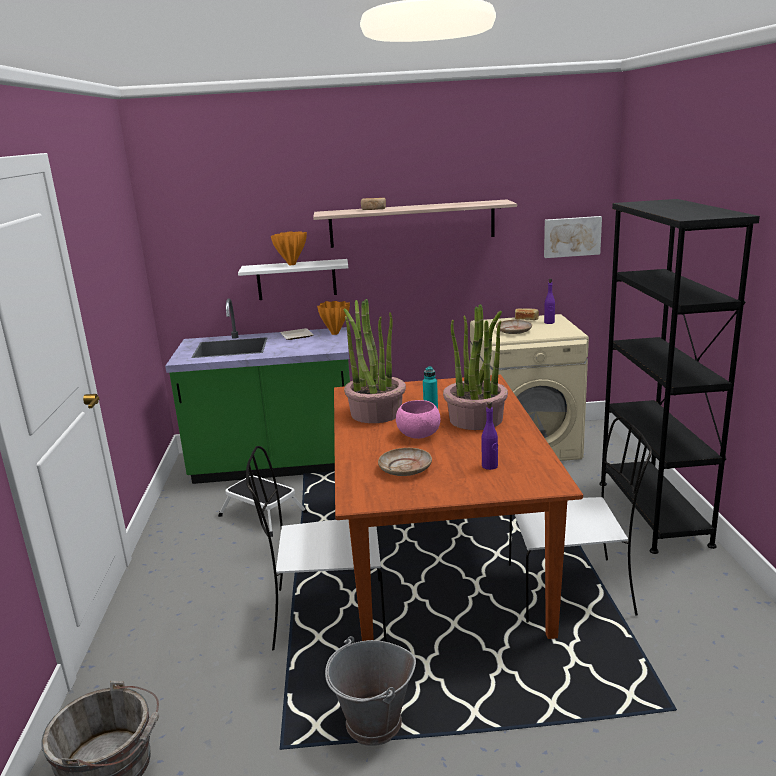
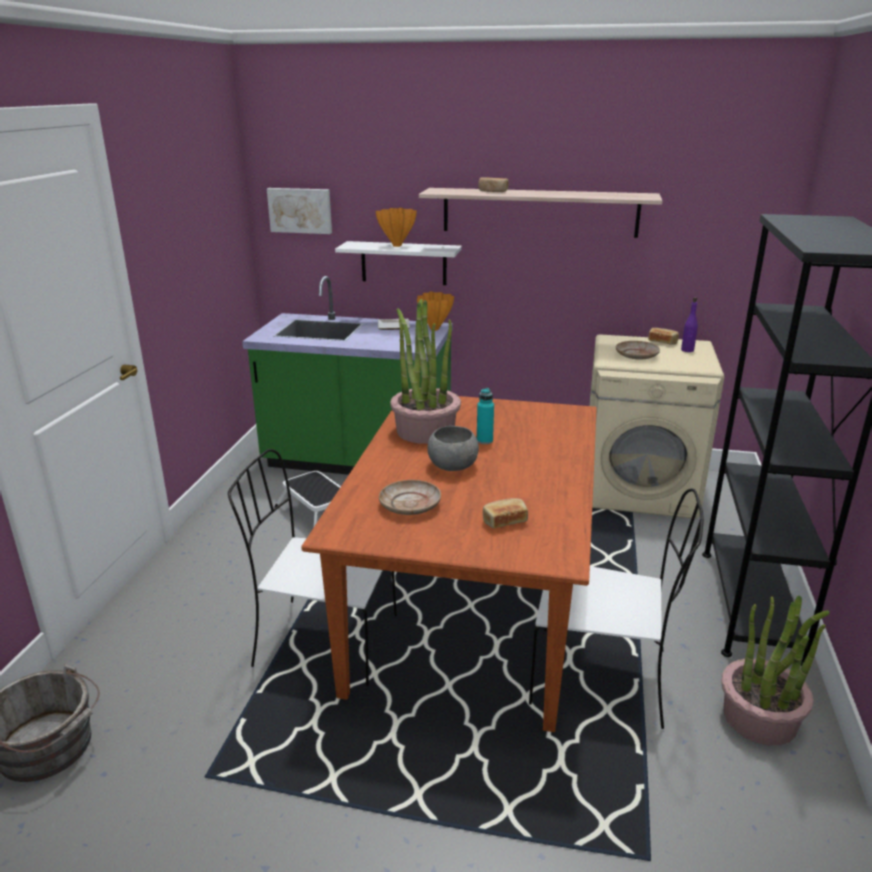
camera: 15 degrees right, 5 degrees up
grey bucket [325,636,416,746] -> none
pink bowl [396,400,440,439] -> grey bowl [427,426,479,471]
potted plant [443,304,508,430] -> potted plant moved to [721,595,830,745]
purple bottle [481,402,498,470] -> bread [483,498,528,528]
picture [544,216,602,258] -> picture moved to [267,188,332,234]

